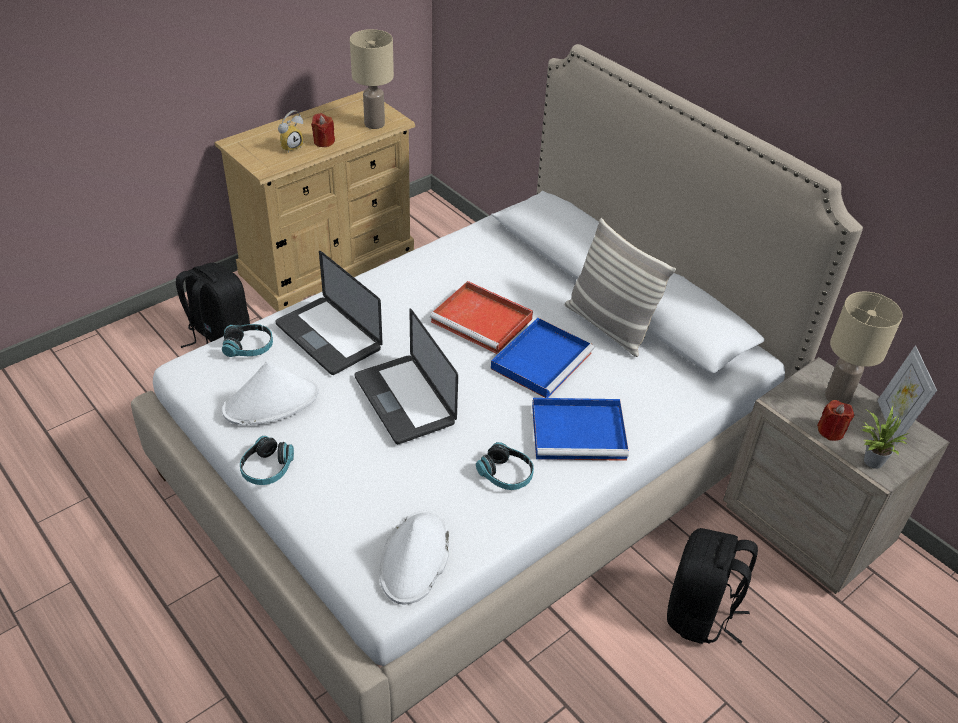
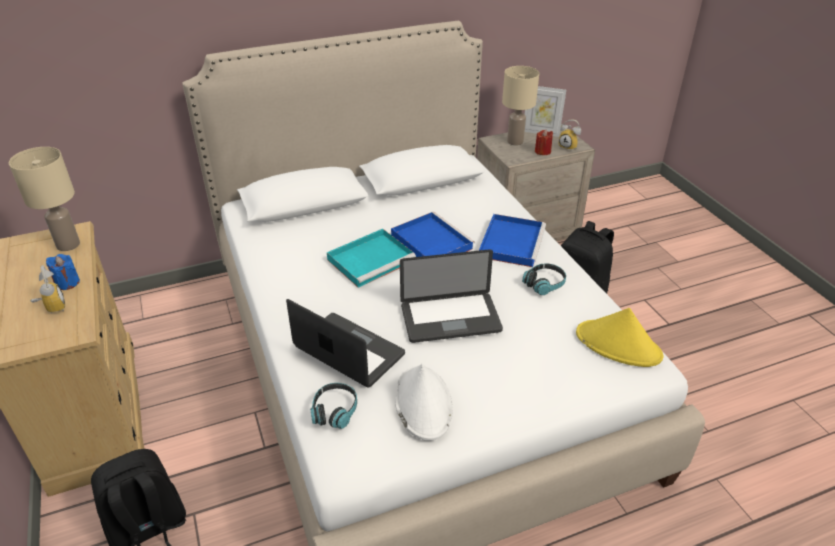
camera: 70 degrees left, 5 degrees down
headphones [240,436,294,485] -> none
laptop [276,251,383,375] -> laptop turned 120 degrees counterclockwise [286,299,405,388]
red candle [311,113,335,147] -> blue candle [46,254,80,290]
white hat [379,510,449,604] -> yellow hat [576,308,664,367]
red tray [430,281,533,354] -> turquoise tray [327,229,416,288]
pillow [565,218,676,357] -> none
potted plant [862,405,909,469] -> alarm clock [559,119,581,149]

